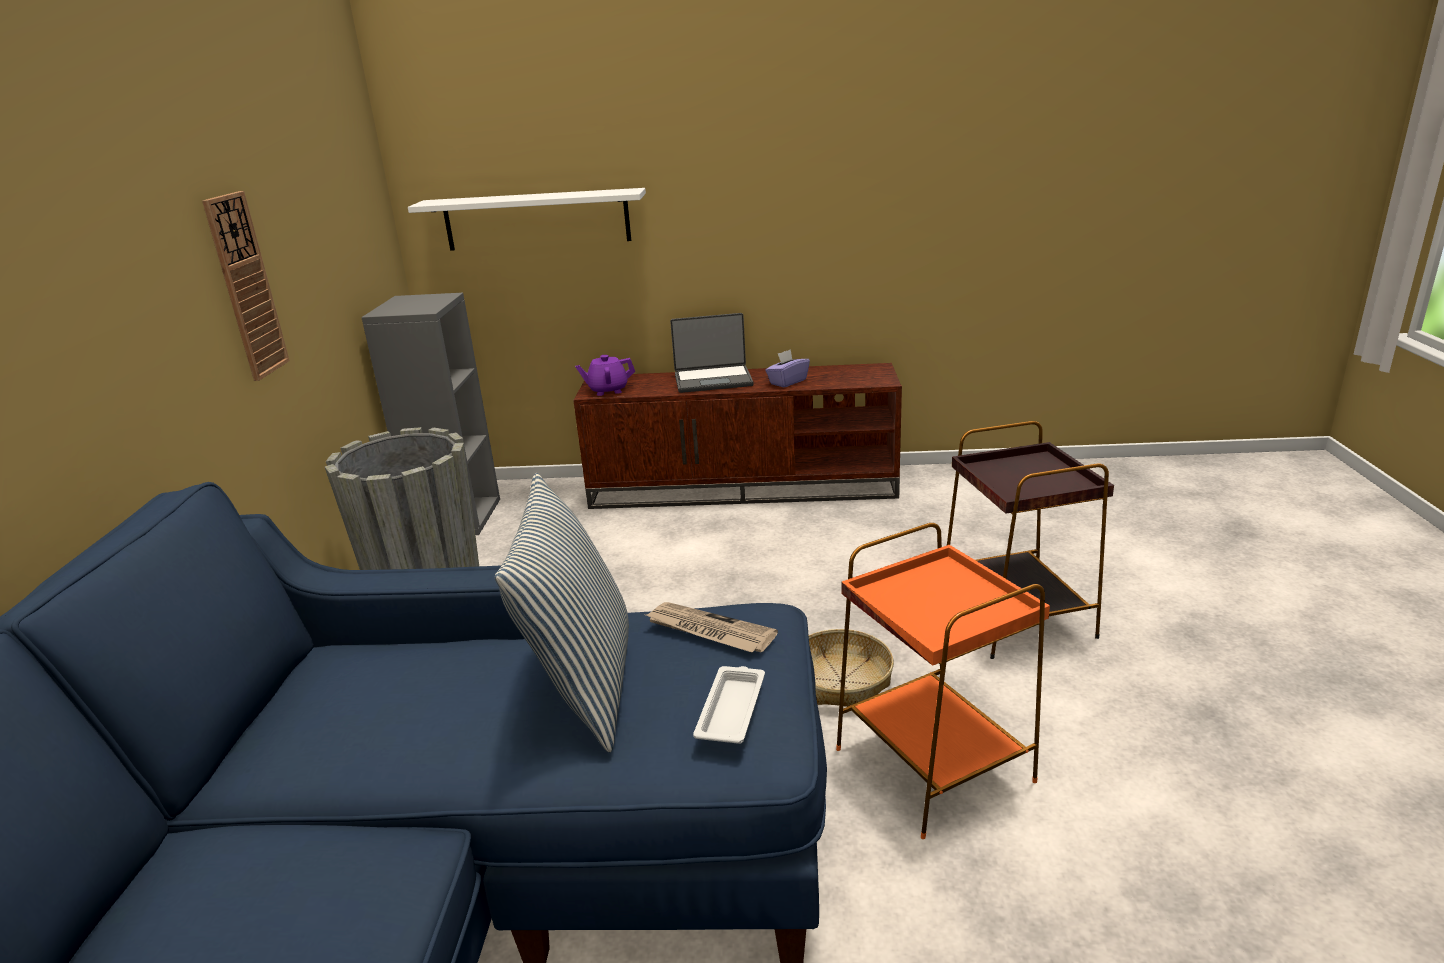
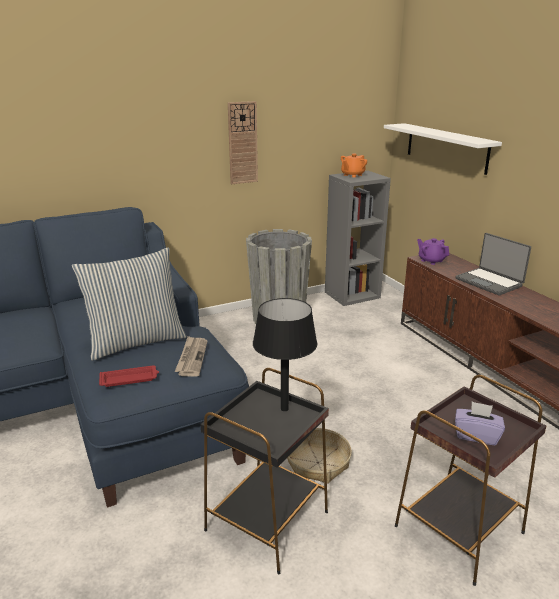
camera: 60 degrees right, 0 degrees up
white tray [693,666,765,744] -> red tray [99,365,159,387]
purple tissue box [765,349,810,388] -> purple tissue box moved to [455,401,505,445]
orange side table [836,523,1050,839] -> black side table [200,368,329,574]
none -> black table lamp [253,298,317,411]
none -> orange teapot [341,154,367,177]

